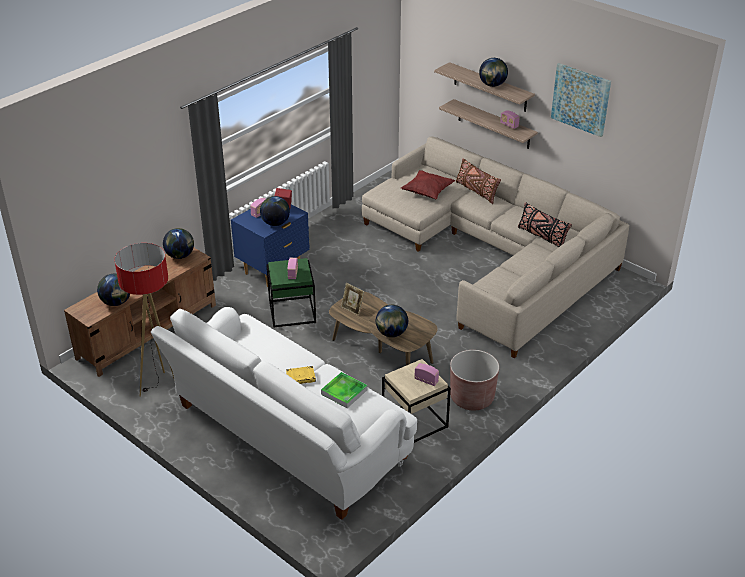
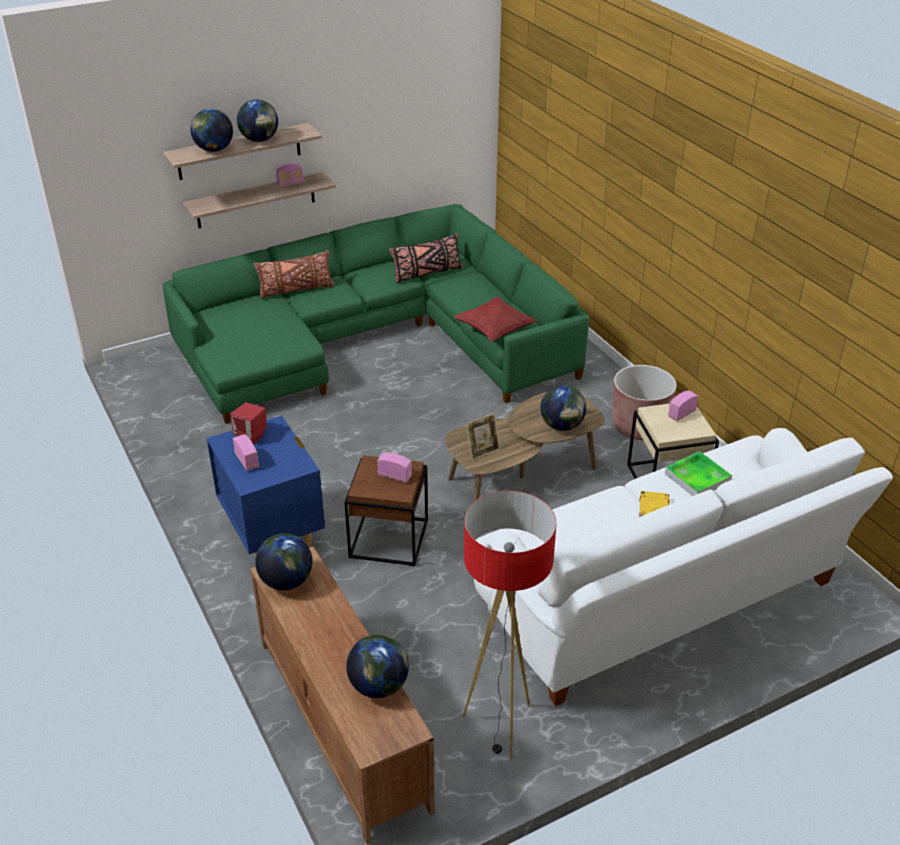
camera: 70 degrees left, 0 degrees up
globe [260,196,290,226] -> globe moved to [190,109,233,152]
green side table [266,258,316,328] -> brown side table [344,455,428,566]
beige sofa [362,137,629,358] -> green sofa [162,204,590,424]
red pillow [401,170,455,199] -> red pillow moved to [454,297,537,342]
picture [551,63,611,137] -> none

